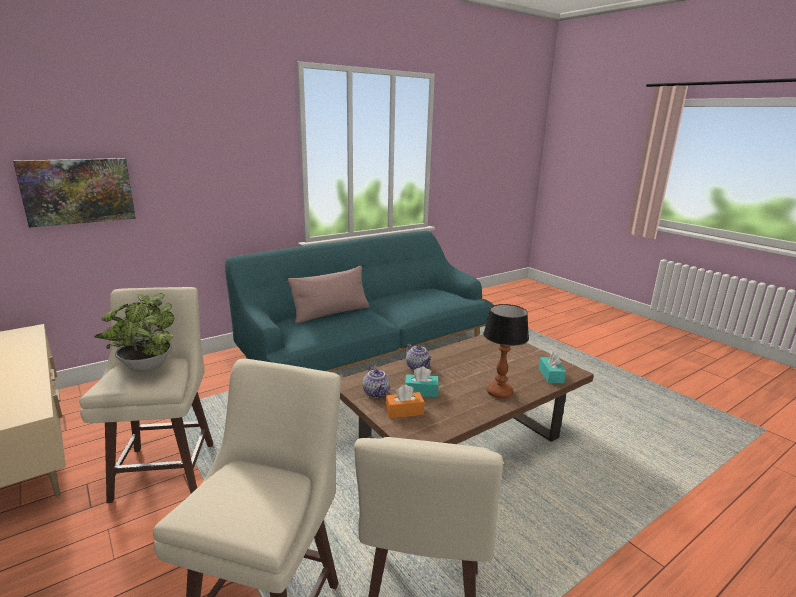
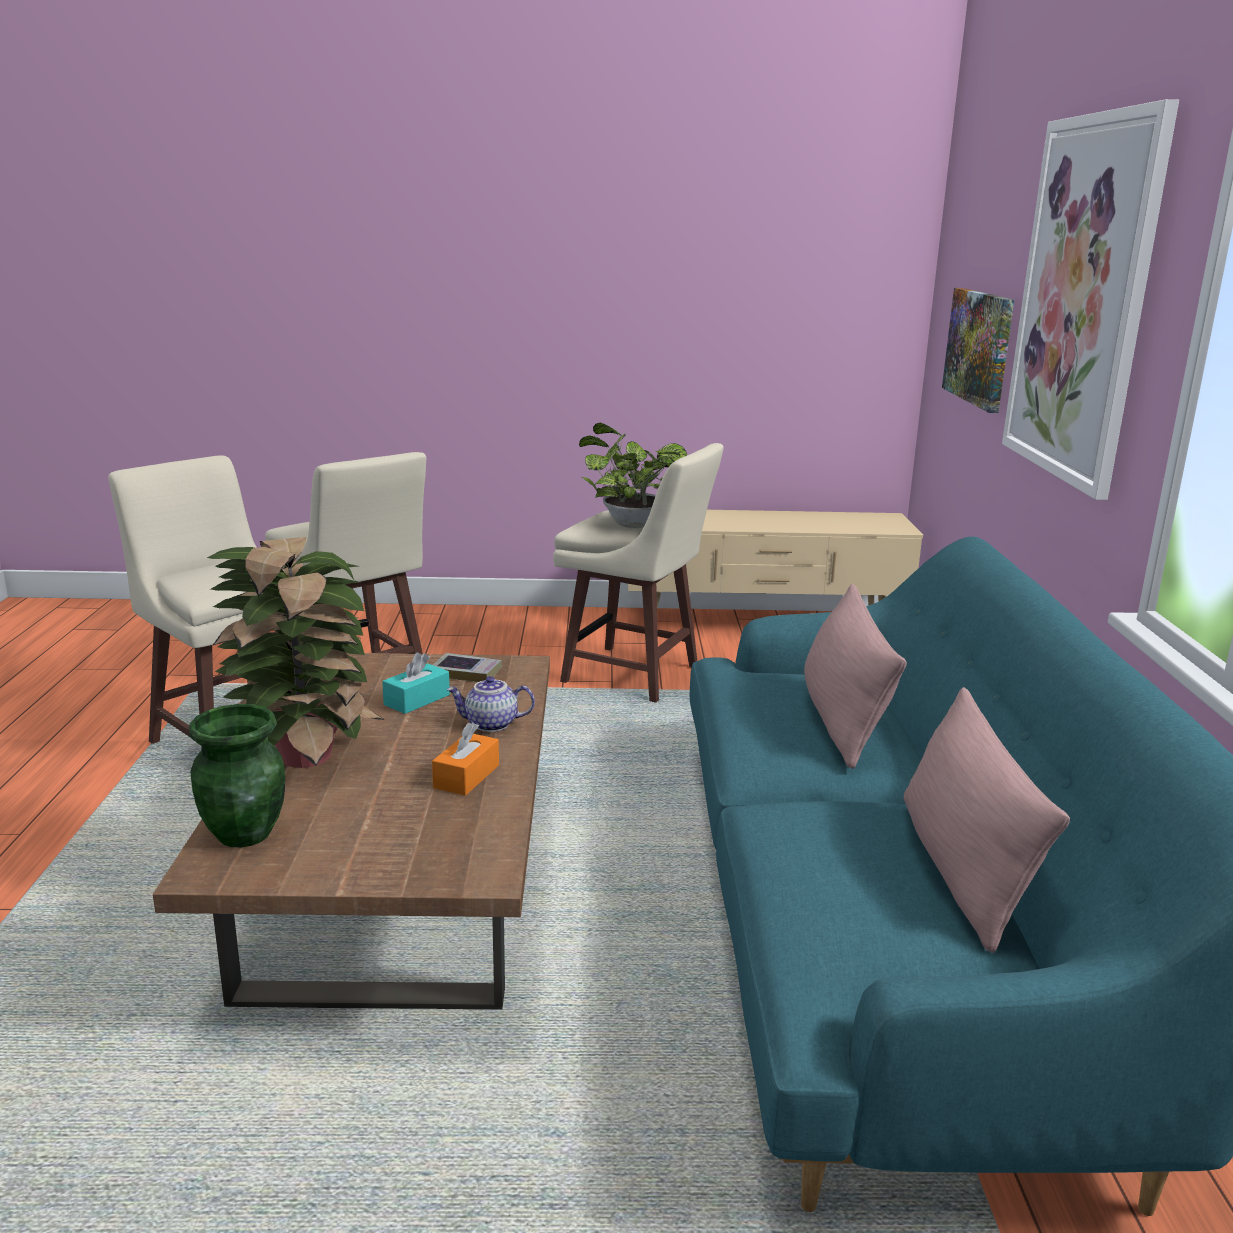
camera: 125 degrees right, 0 degrees up
teapot [363,366,390,398] -> book [433,653,502,682]
orange tissue box [386,384,424,418] -> orange tissue box moved to [432,722,499,796]
table lamp [483,304,529,399] -> potted plant [207,537,385,768]
turquoise tissue box [539,352,566,383] -> green vase [189,704,285,847]
none -> pink pillow [904,687,1070,953]
none -> picture [1002,99,1179,500]

